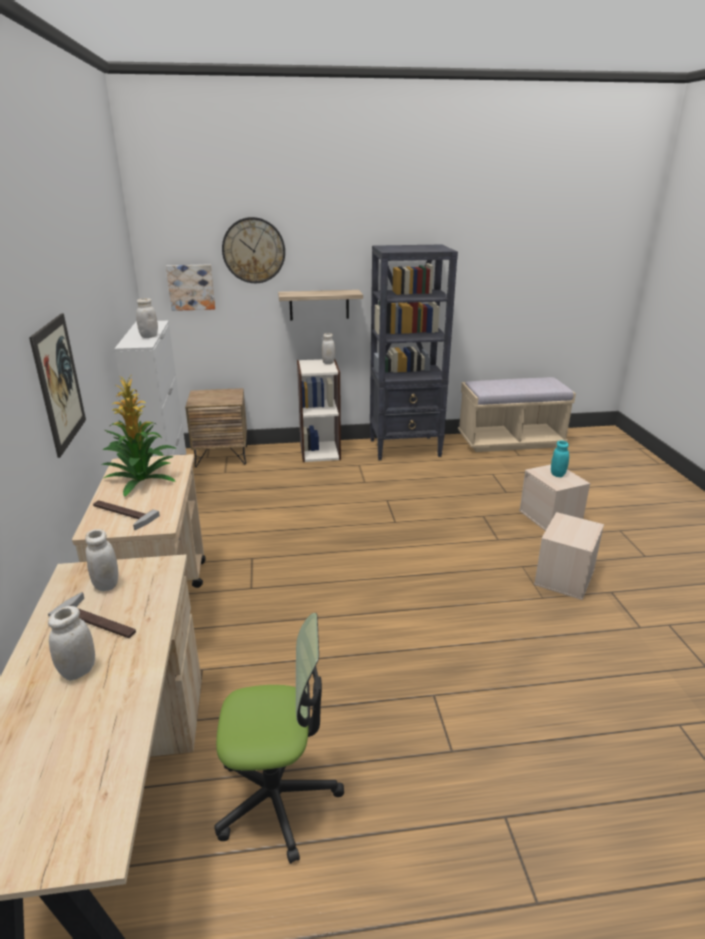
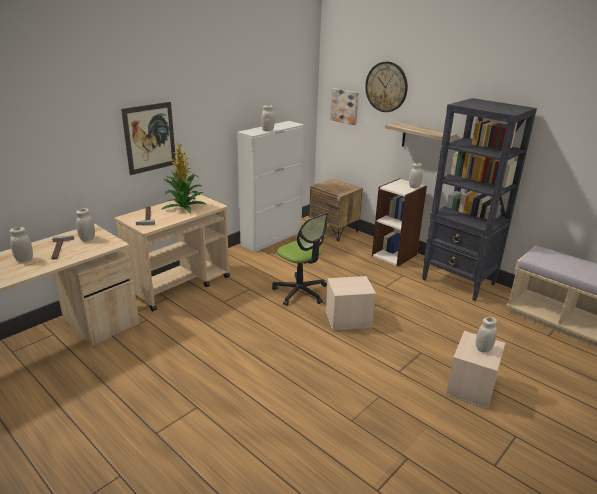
camera: 50 degrees right, 0 degrees up
office chair [214,613,344,864] -> office chair moved to [272,213,328,306]
beige storage box [534,512,604,600] -> beige storage box moved to [326,276,376,330]
turquoise jar [551,441,569,477] -> white jar [476,317,497,352]

